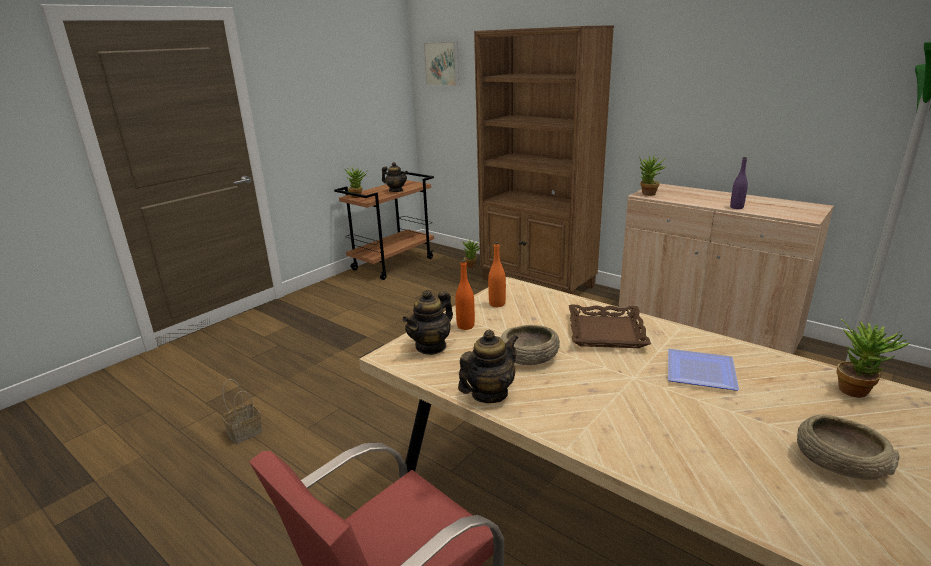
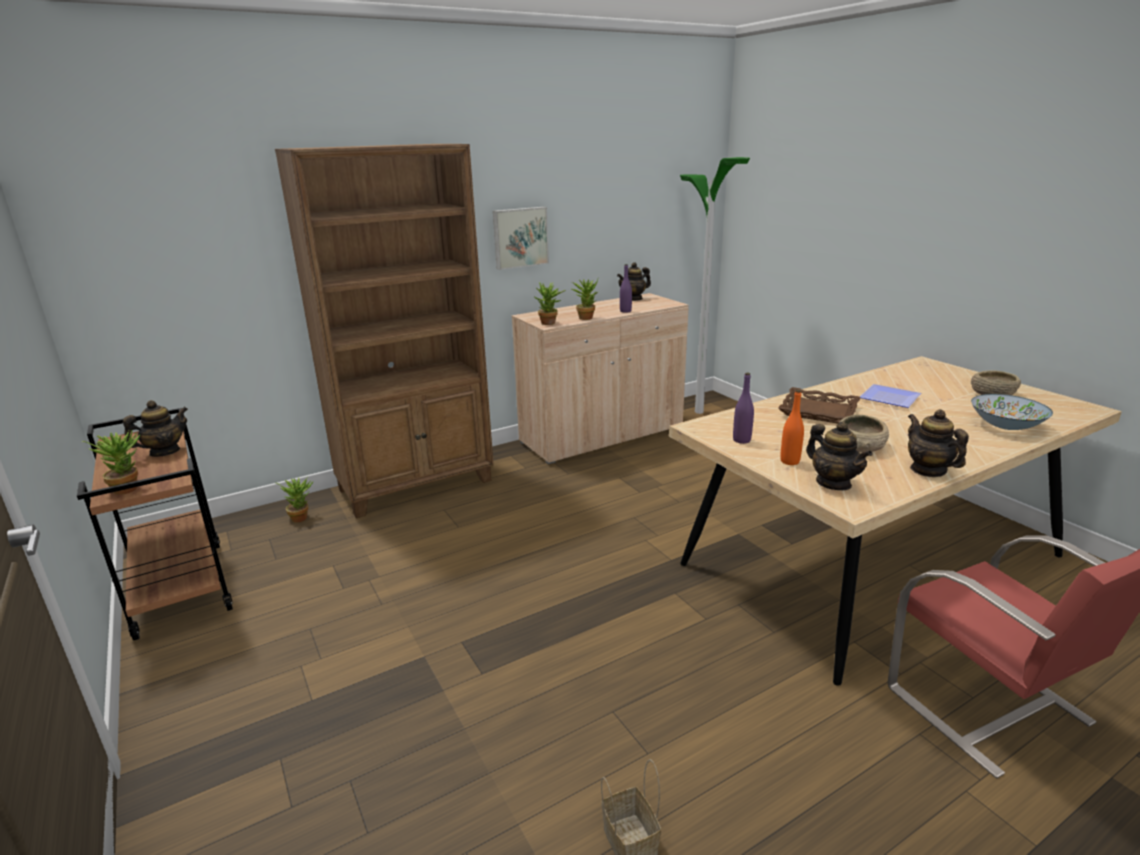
camera: 70 degrees left, 0 degrees up
picture [424,41,459,86] -> picture moved to [493,207,549,270]
orange bottle [488,242,506,307] -> purple bottle [733,373,754,444]
potted plant [836,319,910,398] -> potted plant moved to [572,279,598,320]
none -> teapot [617,262,651,301]
none -> bowl [971,394,1053,430]

